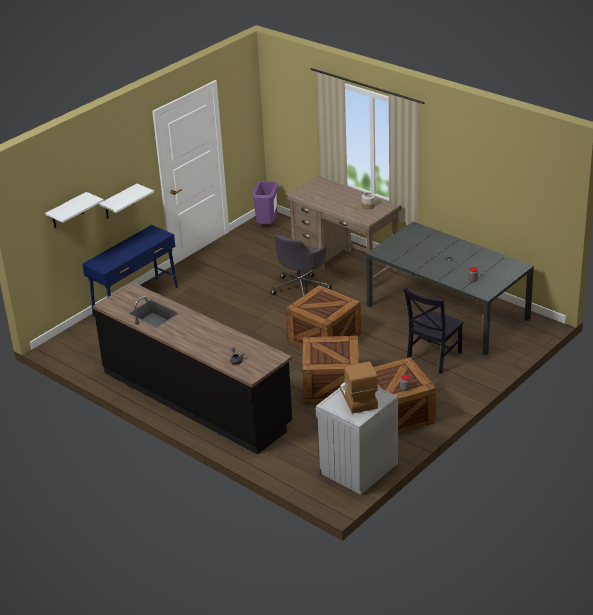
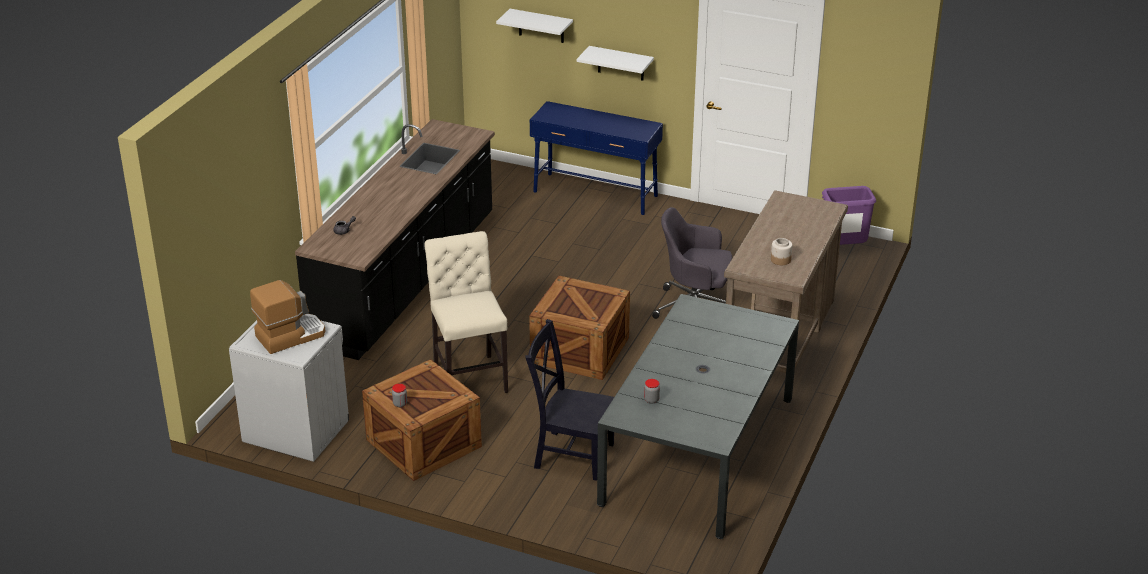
camera: 70 degrees right, 0 degrees up
crate [302,336,359,404] -> beige stool [425,231,508,393]

